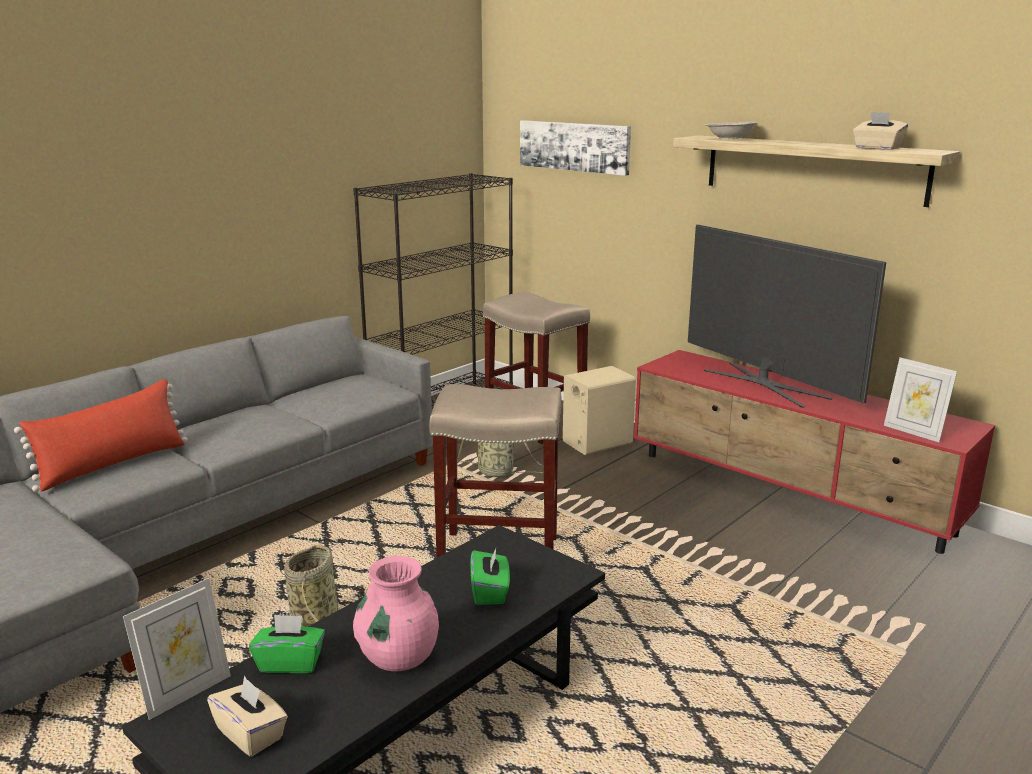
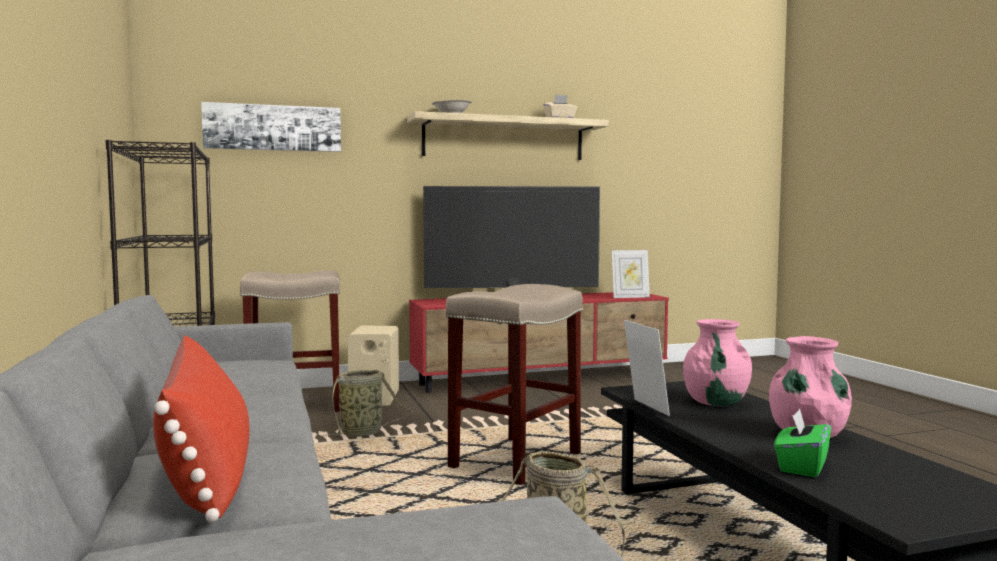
camera: 60 degrees left, 15 degrees down
picture frame [123,578,231,720] -> picture frame moved to [624,320,670,416]
beige tissue box [207,676,288,757] -> none
green tissue box [471,548,510,605] -> pink vase [683,319,752,406]

